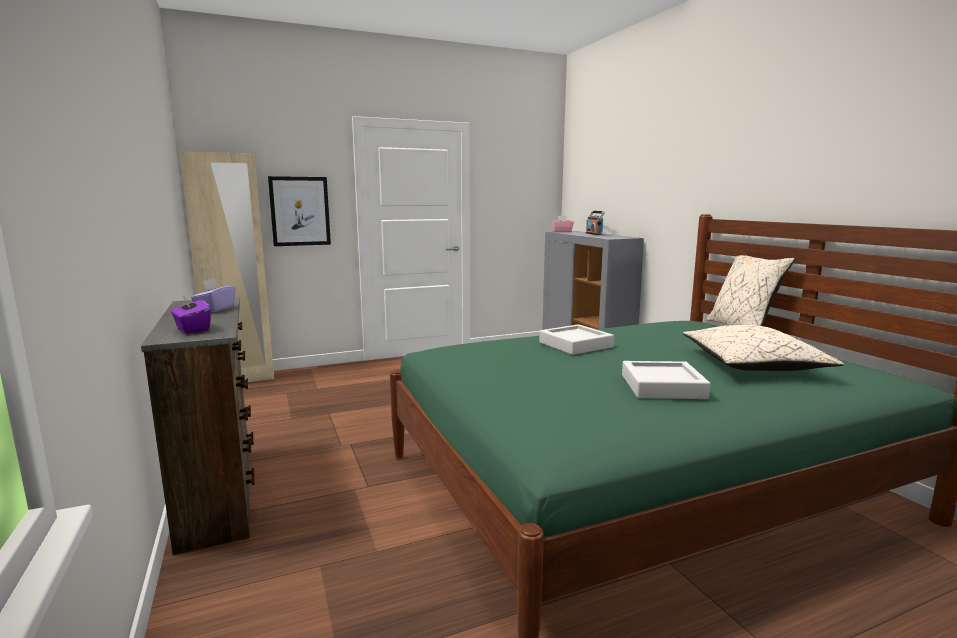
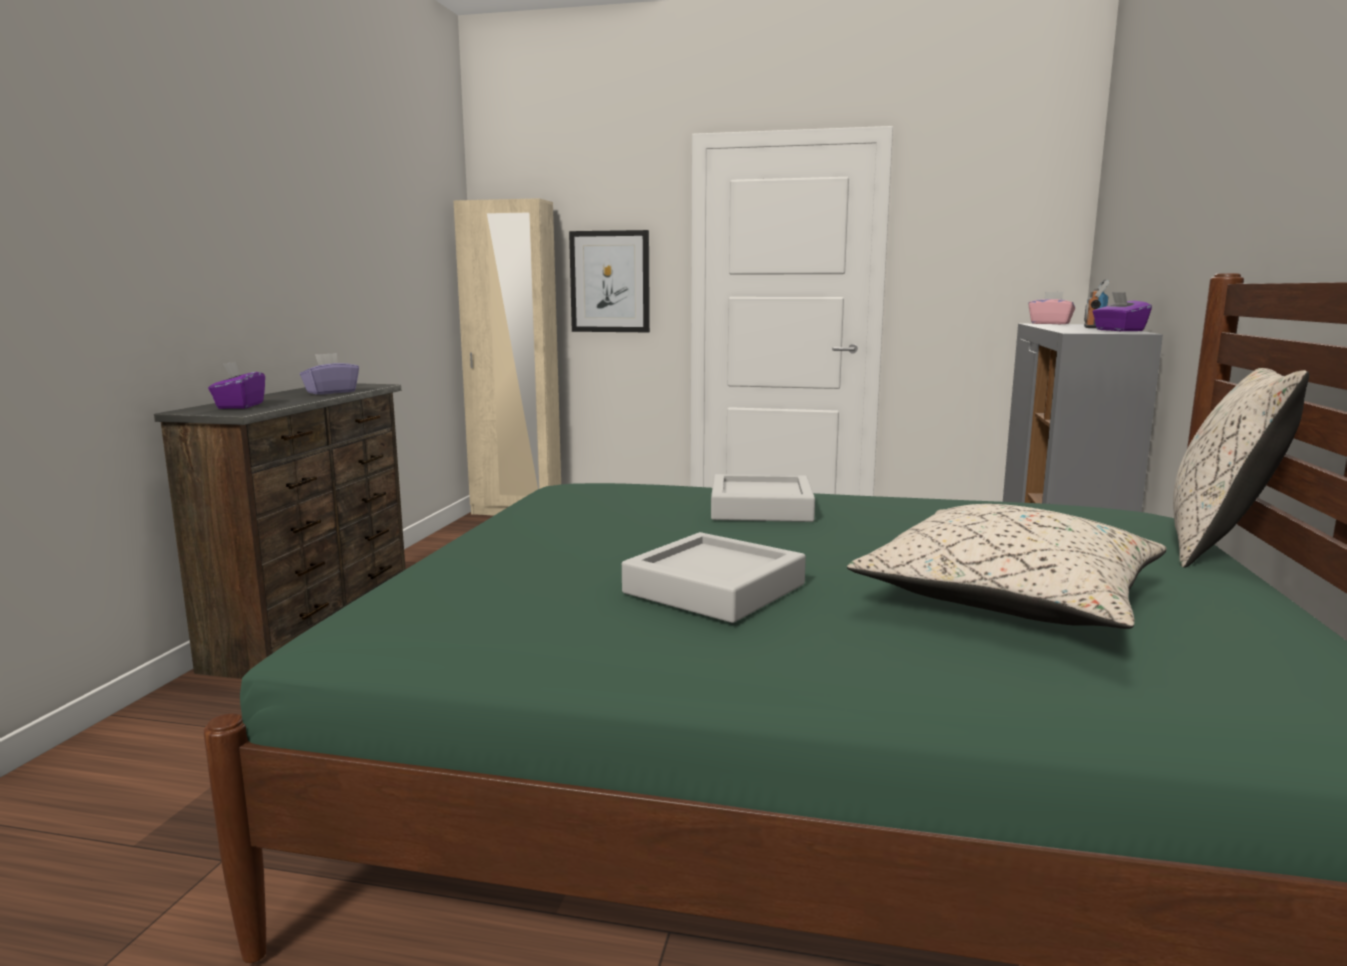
camera: 35 degrees right, 0 degrees up
none -> purple tissue box [1092,292,1152,331]

